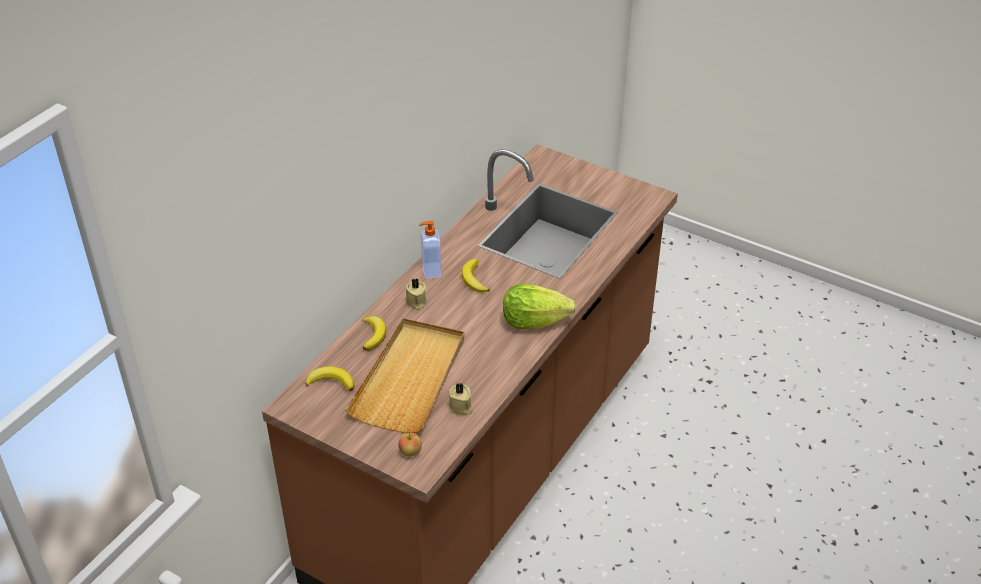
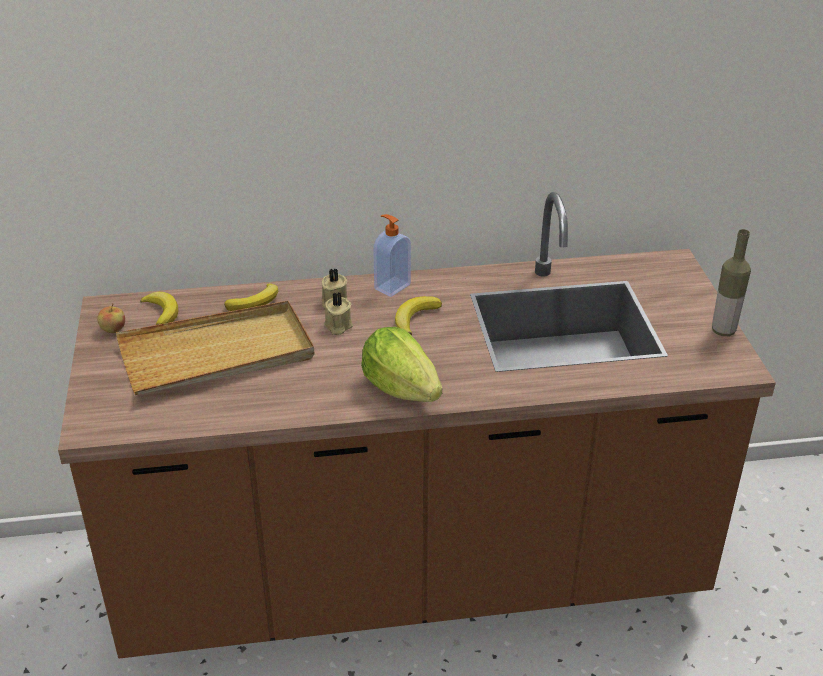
camera: 50 degrees right, 5 degrees down
apple [398,431,422,456] -> apple moved to [97,303,125,333]
beige candle [449,383,473,415] -> beige candle moved to [324,292,353,335]
none -> bottle [712,229,751,336]

